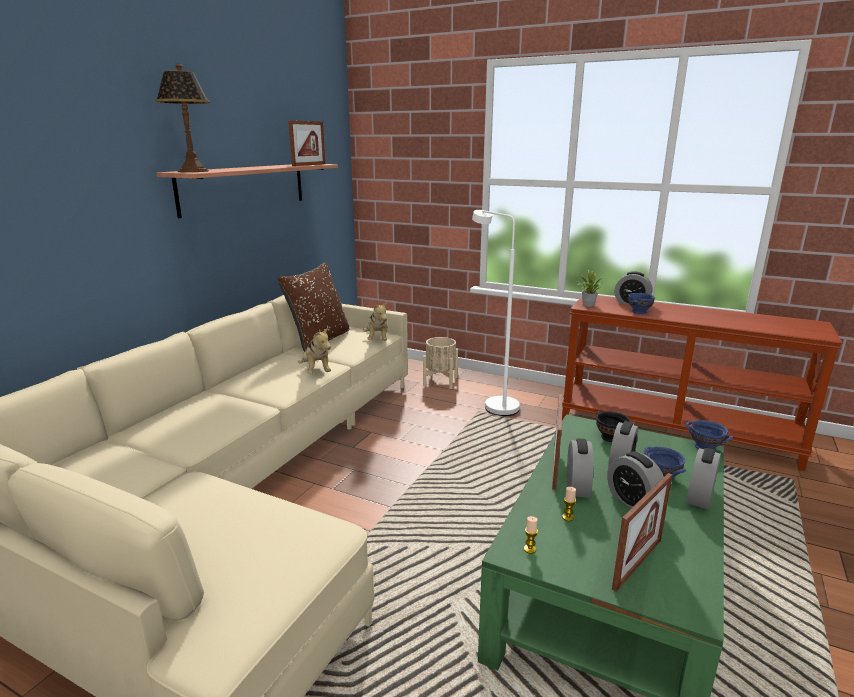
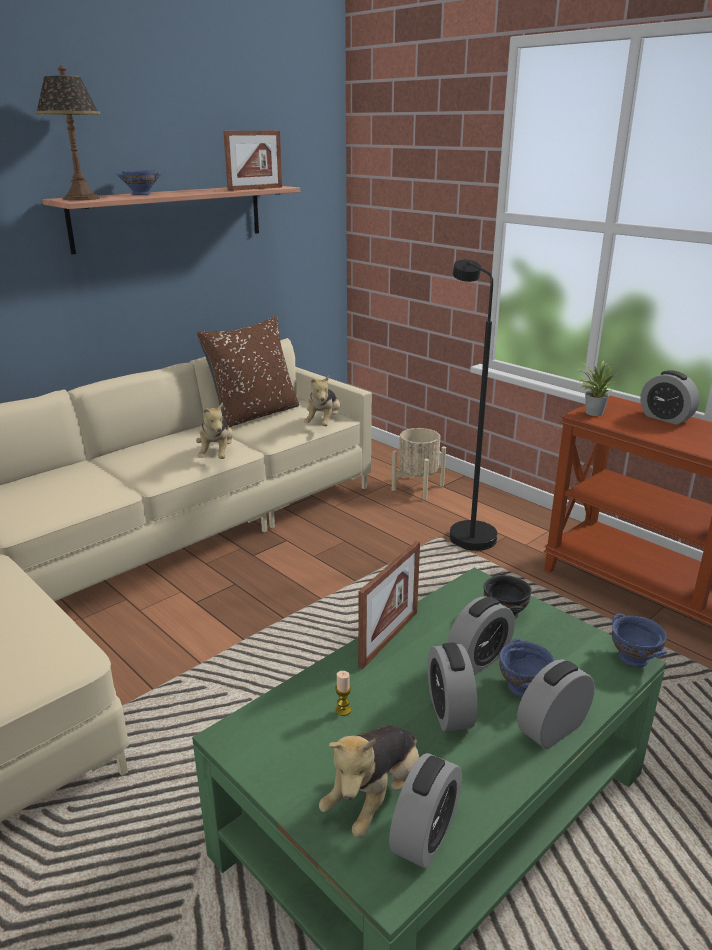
camera: 20 degrees right, 5 degrees up
white floor lamp [472,210,520,416] -> black floor lamp [450,260,497,551]
candle [524,516,538,554] -> none
alarm clock [567,438,594,498] -> alarm clock moved to [389,753,462,868]
picture frame [612,473,673,592] -> plush toy [319,725,419,838]
blue bowl [628,293,655,314] -> blue bowl moved to [117,170,161,195]

